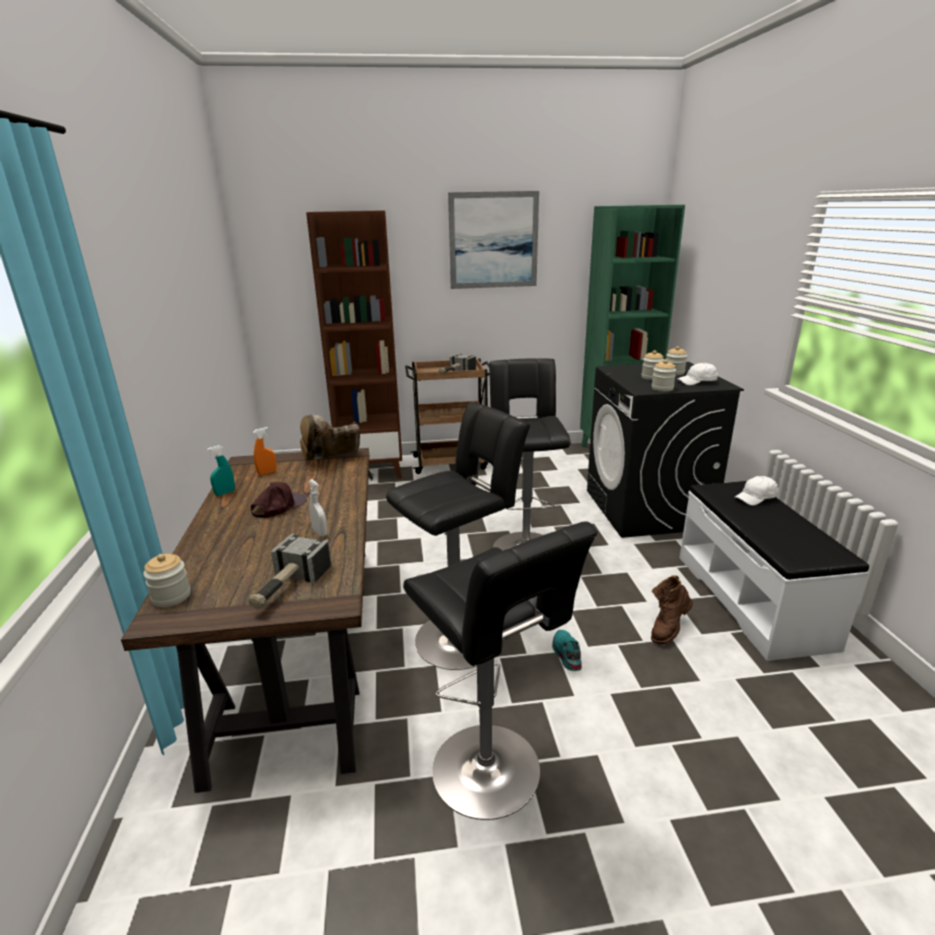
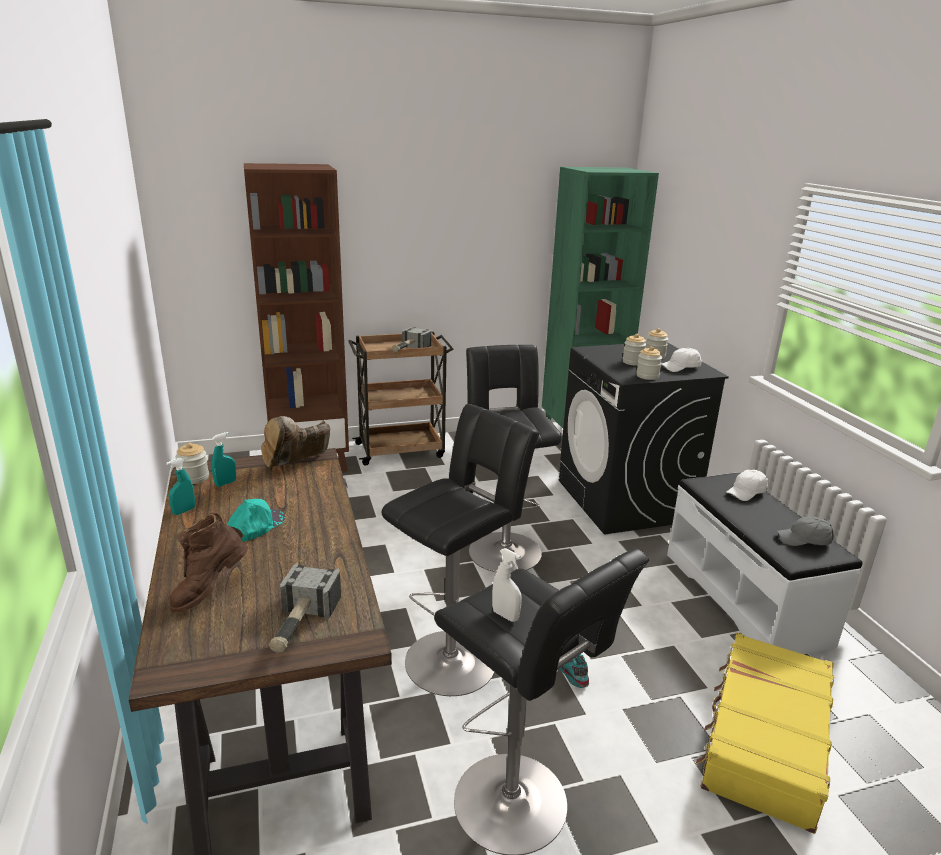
camera: 10 degrees left, 0 degrees up
jar [143,554,191,607] -> jar moved to [176,443,209,484]
brown cap [251,482,307,518] -> turquoise cap [227,499,286,541]
orange spray bottle [253,427,277,475] -> turquoise spray bottle [212,432,236,487]
white spray bottle [308,479,327,536] -> white spray bottle moved to [492,548,522,622]
picture [448,191,539,289] -> none
brown boot [651,575,693,644] -> brown boot moved to [169,513,248,613]
none -> yellow suitcase [696,633,834,834]
none -> grey cap [777,517,834,546]

